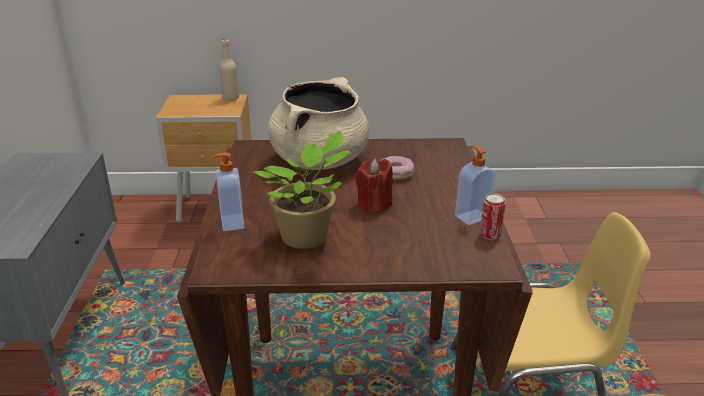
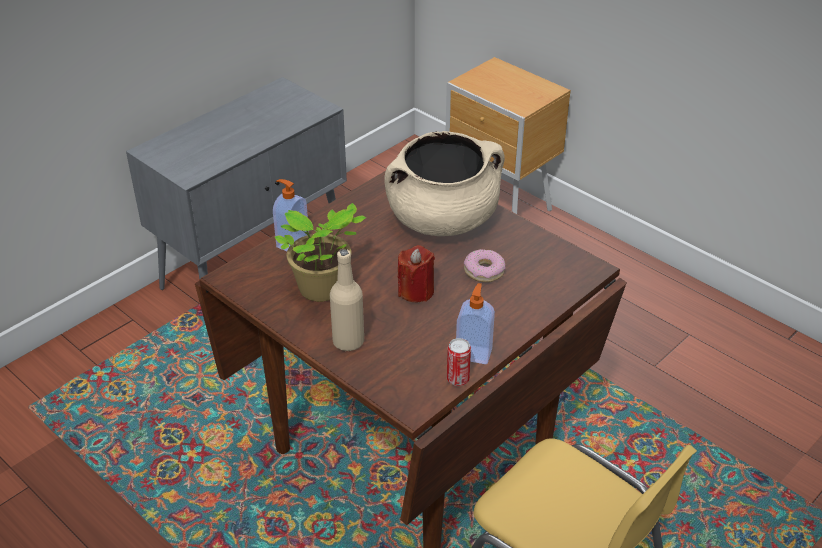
camera: 45 degrees right, 10 degrees up
beige bottle [219,39,239,101] -> beige bottle moved to [330,249,364,351]

